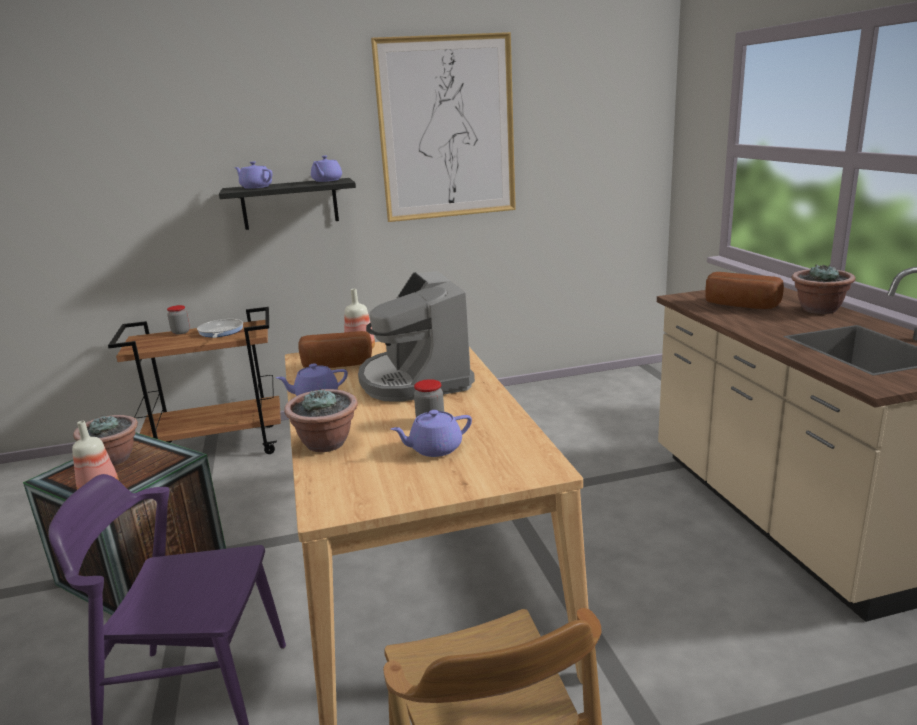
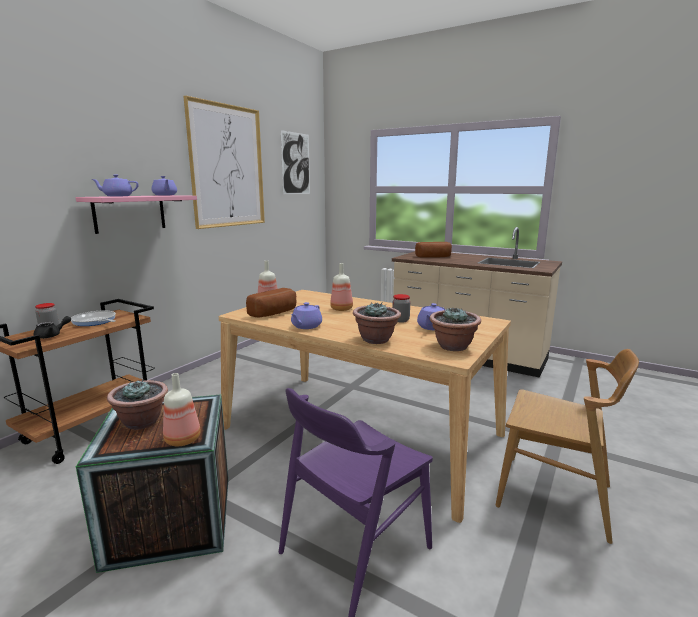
camera: 45 degrees left, 5 degrees down
black shelf [219,178,356,230] -> pink shelf [75,195,197,234]
coffee machine [358,271,475,402] -> bottle [330,263,353,311]
potted plant [791,264,855,314] -> potted plant moved to [430,307,481,351]
none -> black teapot [34,316,71,339]
none -> picture [281,130,310,194]

